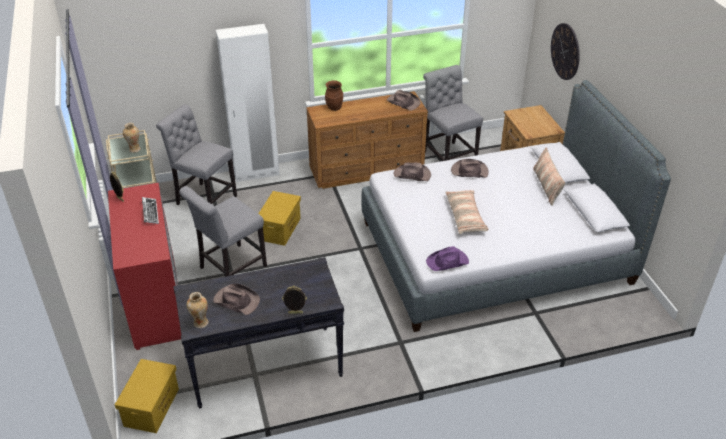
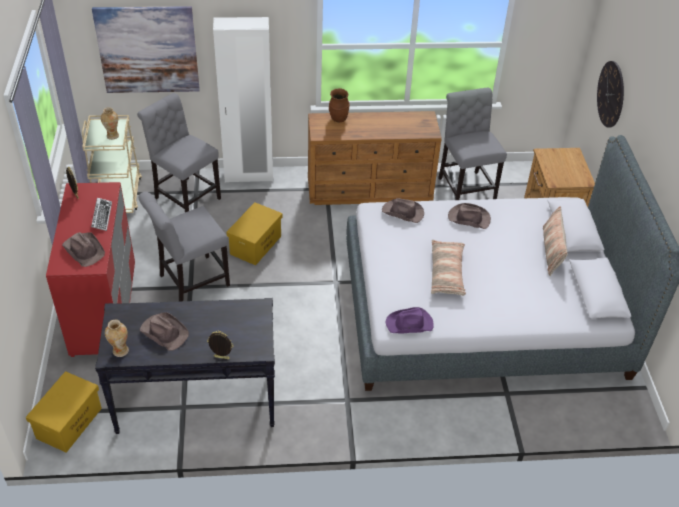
camera: 10 degrees right, 5 degrees up
brown hat [387,90,421,111] -> brown hat moved to [62,232,105,267]
none -> picture [92,6,200,93]

